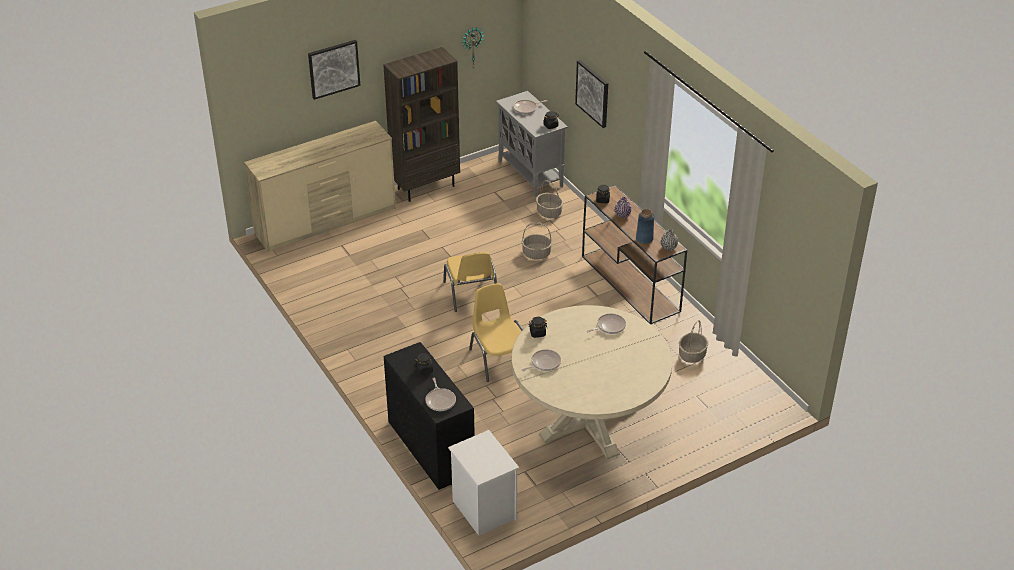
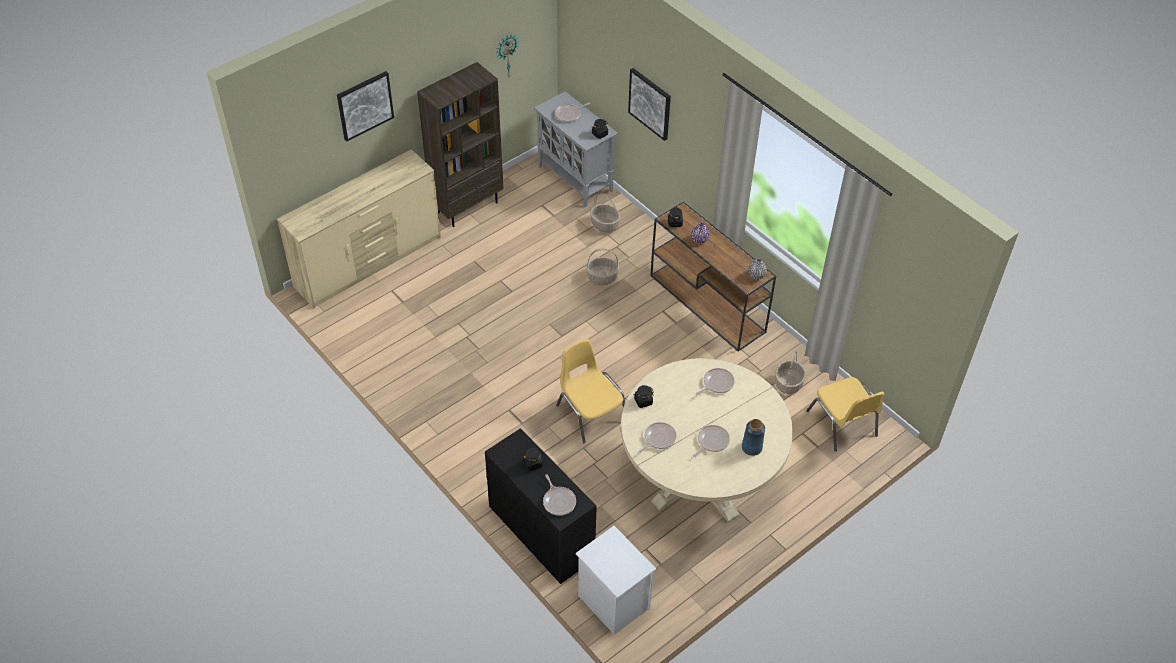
camera: 10 degrees left, 10 degrees up
yellow chair [443,252,497,312] -> yellow chair moved to [806,377,885,451]
blue vase [636,209,654,244] -> blue vase moved to [742,419,765,456]
none -> frying pan [693,425,730,457]

